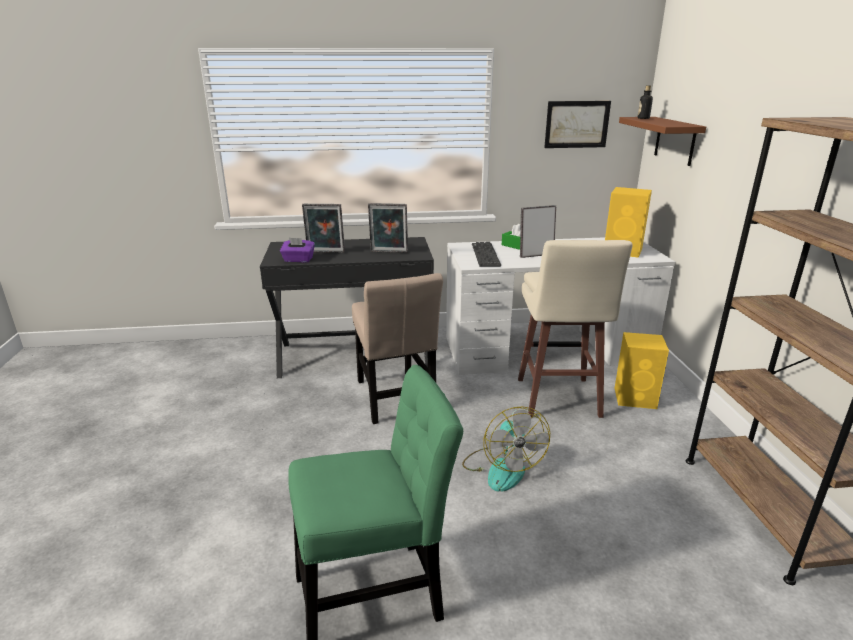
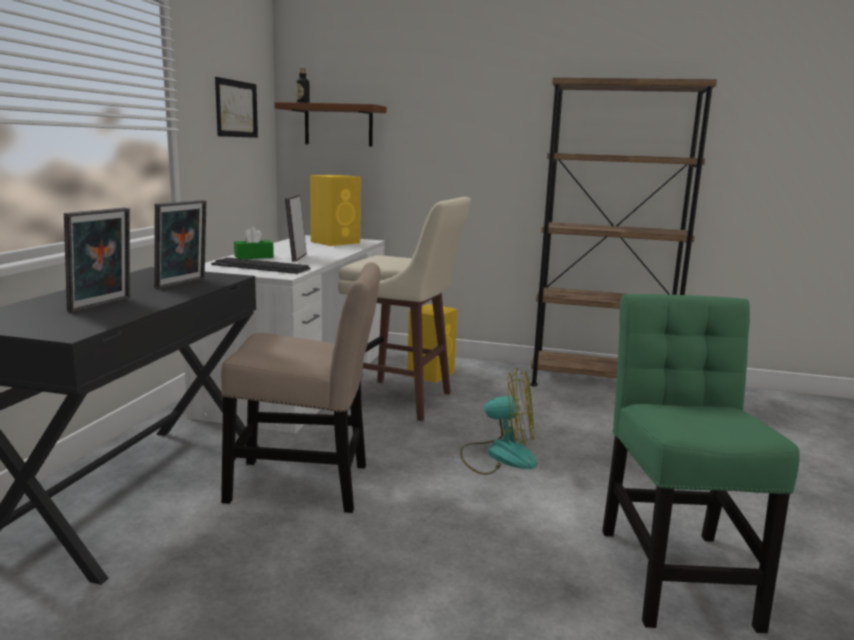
camera: 70 degrees left, 10 degrees down
purple tissue box [280,238,315,262] -> none

